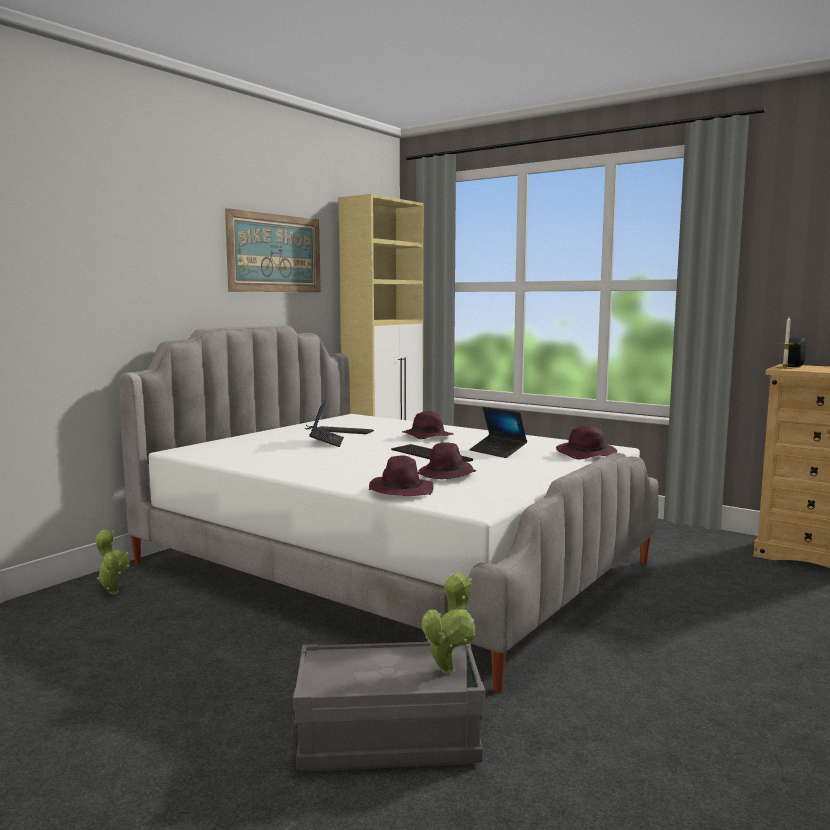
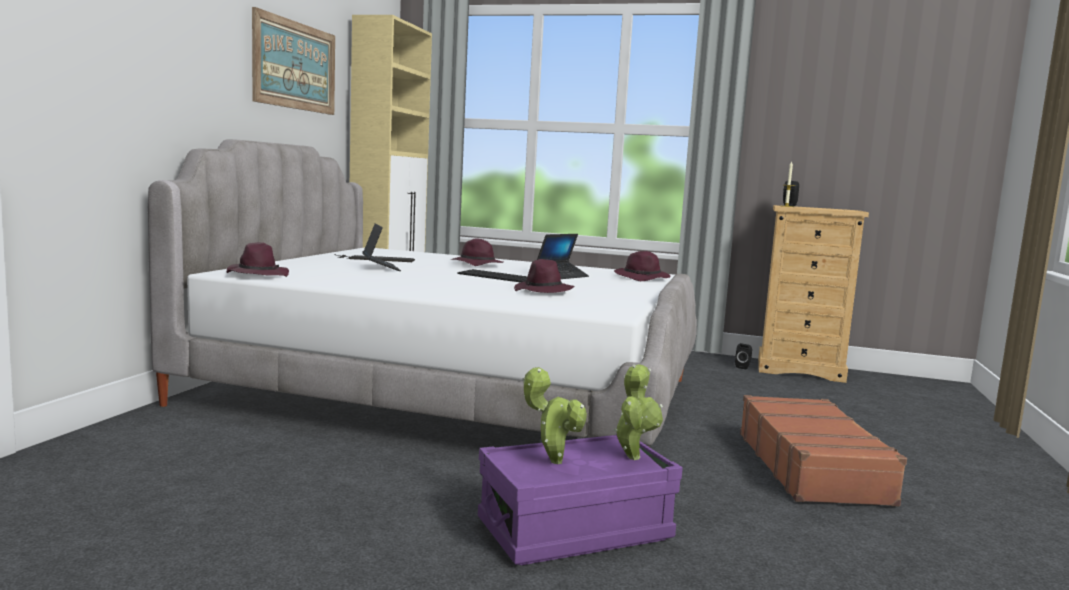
camera: 20 degrees left, 0 degrees up
potted plant [95,529,130,594] -> potted plant moved to [522,367,587,464]
grey storage box [293,642,485,772] -> purple storage box [478,434,683,565]
purple hat [368,455,434,496] -> purple hat moved to [227,242,289,277]
laptop [469,407,527,458] -> laptop turned 75 degrees counterclockwise [537,234,589,279]
none -> black speaker [735,343,752,369]
none -> brown suitcase [740,395,907,506]

